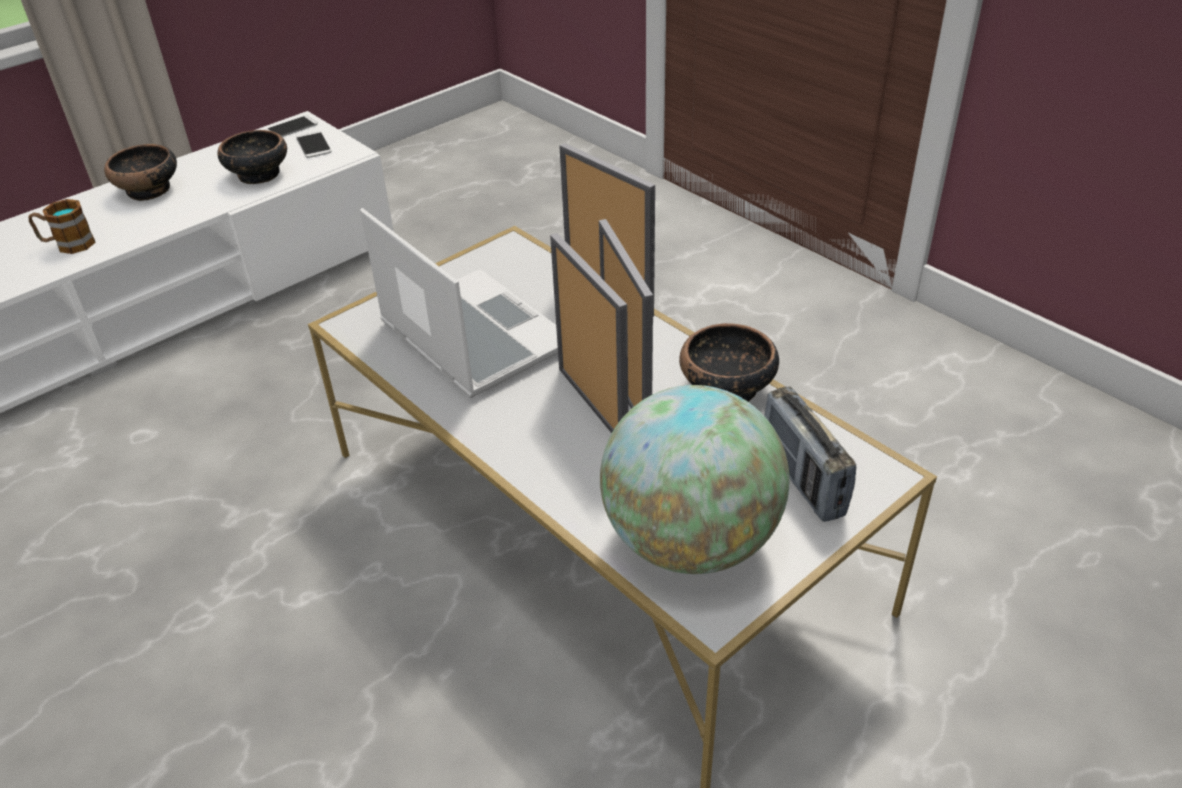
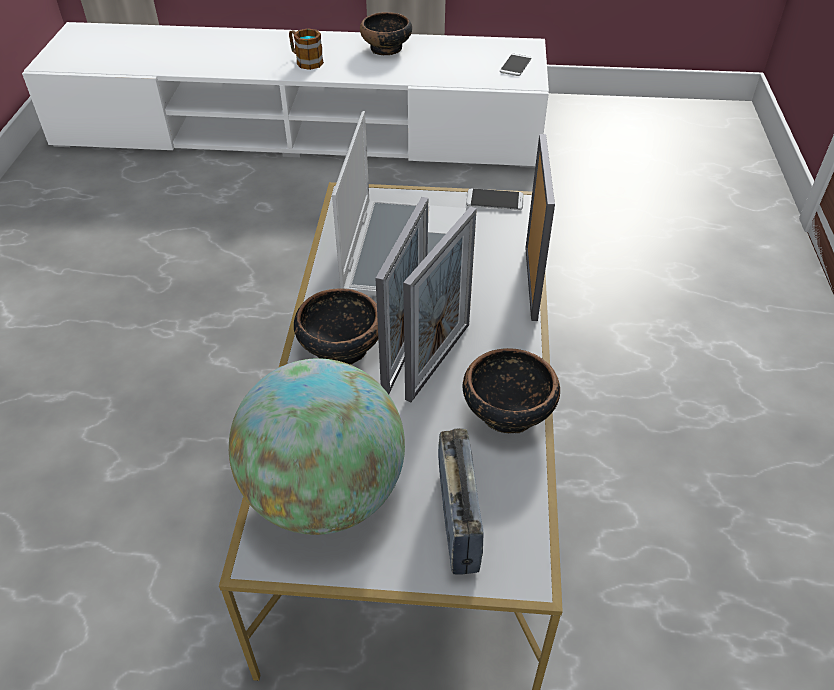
camera: 45 degrees right, 5 degrees up
bowl [217,130,287,184] -> bowl moved to [294,288,378,365]
phone [265,116,318,137] -> phone moved to [466,188,524,210]
radio [764,387,856,522] -> radio turned 150 degrees clockwise [438,428,484,575]

